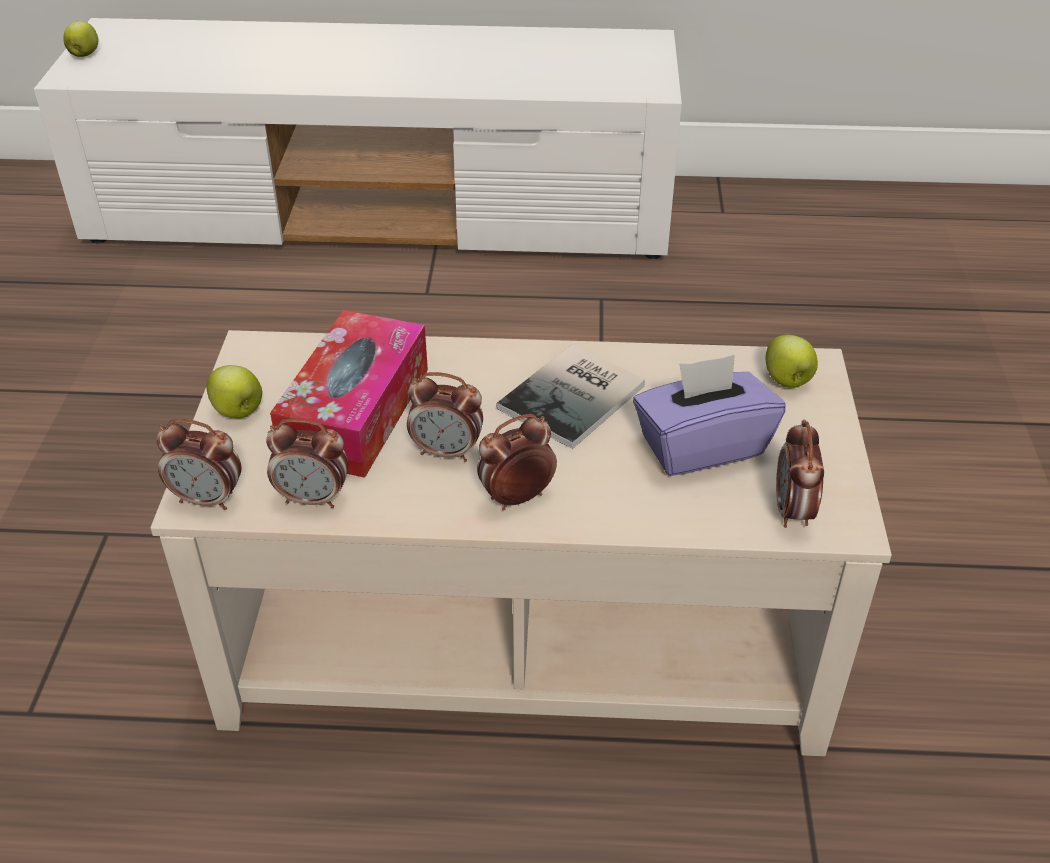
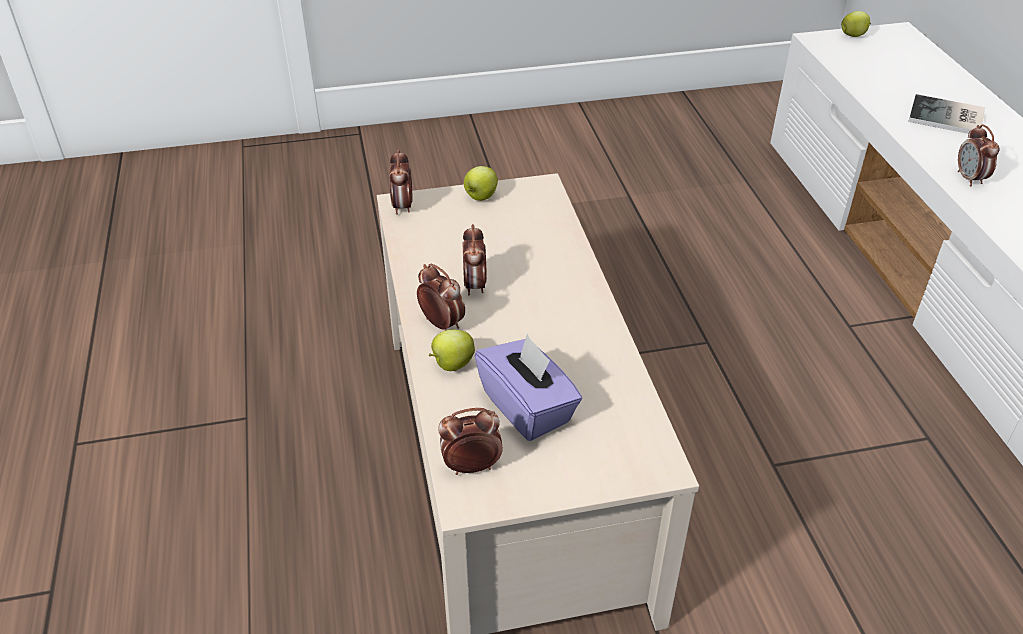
camera: 75 degrees right, 0 degrees up
alarm clock [266,418,348,508] -> alarm clock moved to [958,124,1000,186]
tissue box [270,310,428,478] -> none
book [496,344,645,449] -> book moved to [908,94,985,134]
apple [766,335,818,388] -> apple moved to [429,330,475,371]

